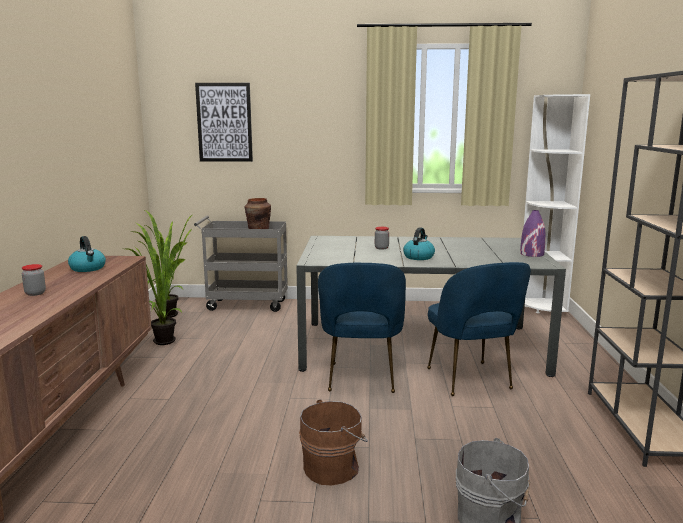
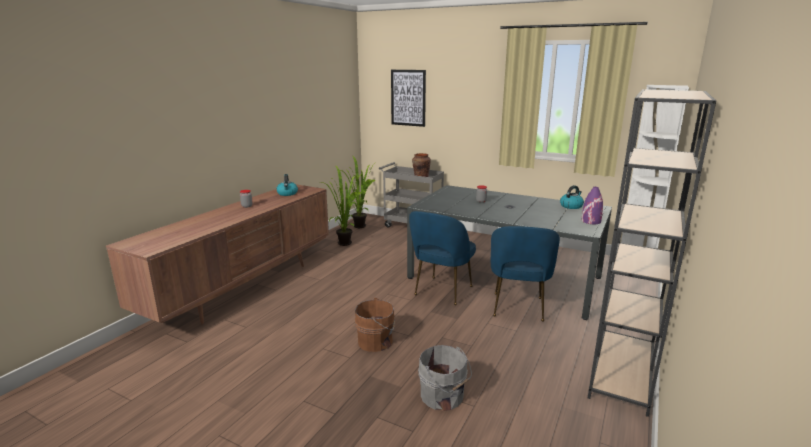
camera: 25 degrees right, 5 degrees up
kettle [403,227,435,260] -> kettle moved to [560,185,584,209]

